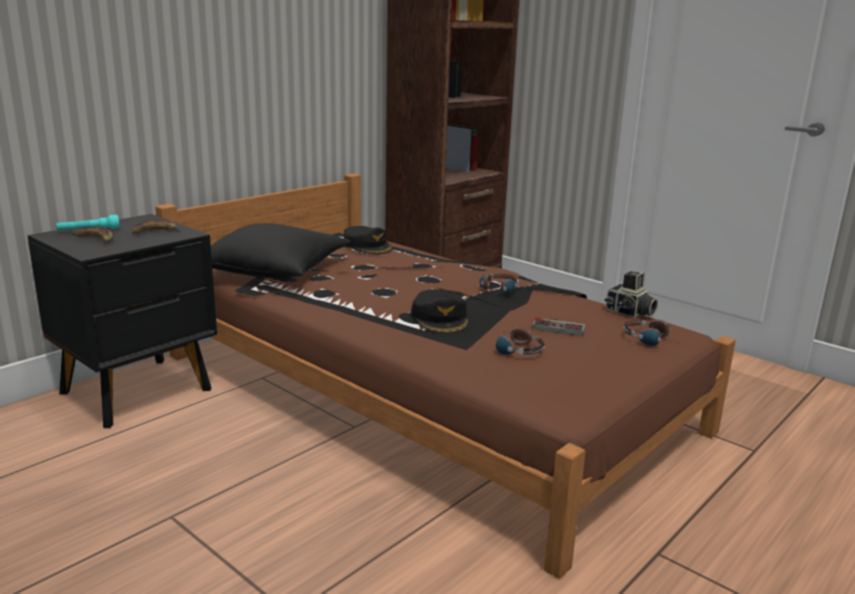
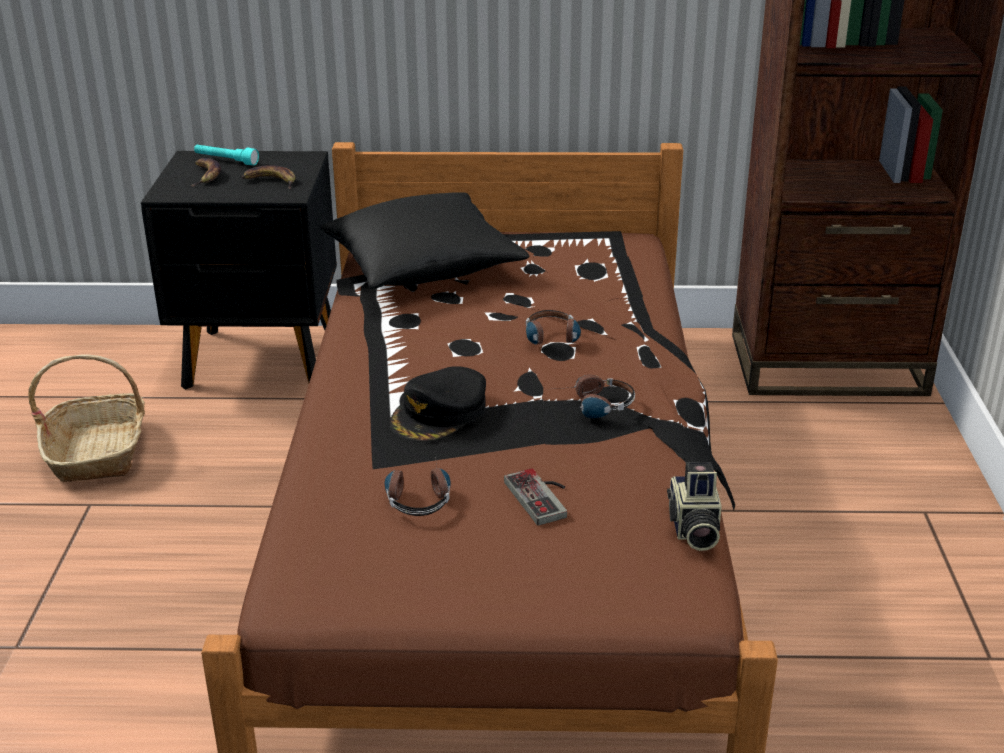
camera: 50 degrees right, 10 degrees up
black cap [344,226,393,254] -> none
headphones [624,320,677,346] -> headphones moved to [526,310,581,349]
none -> basket [28,354,145,482]

